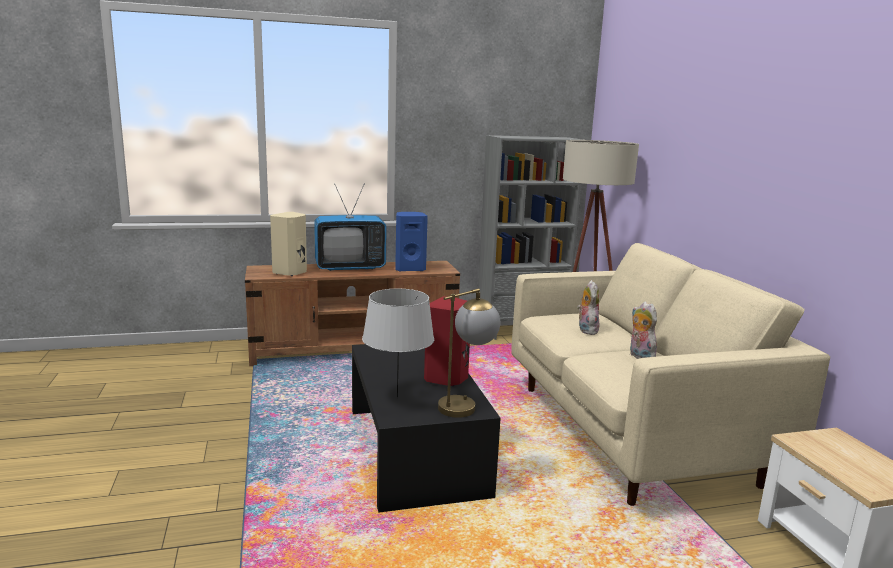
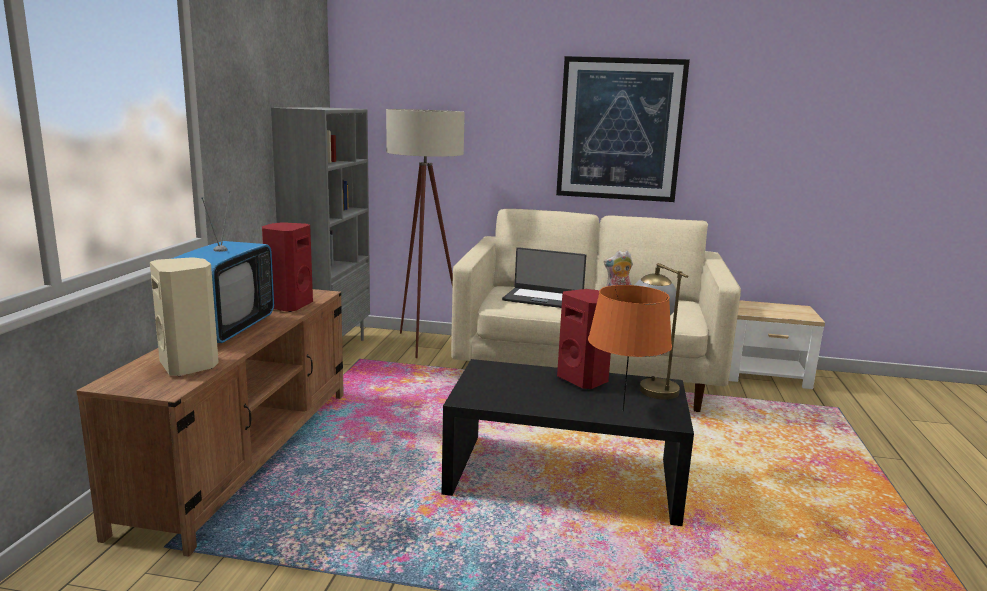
camera: 65 degrees left, 0 degrees up
grey table lamp [362,289,434,399] -> orange table lamp [588,285,672,411]
blue speaker [395,212,428,272] -> red speaker [262,222,313,312]
plush toy [577,280,599,335] -> laptop [502,247,586,308]
none -> picture [556,56,690,202]

